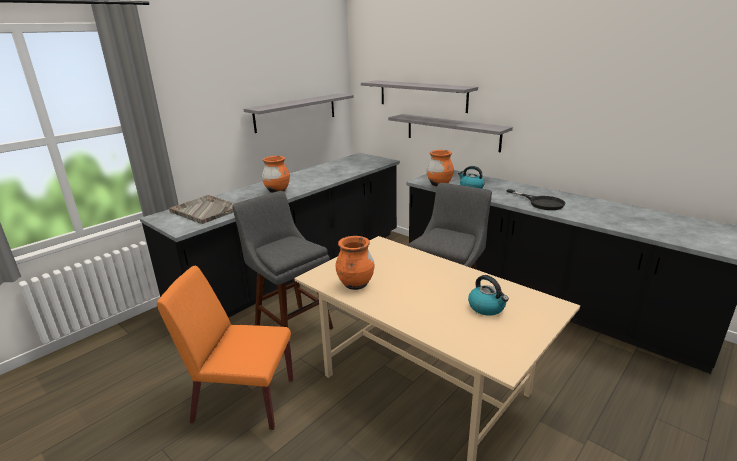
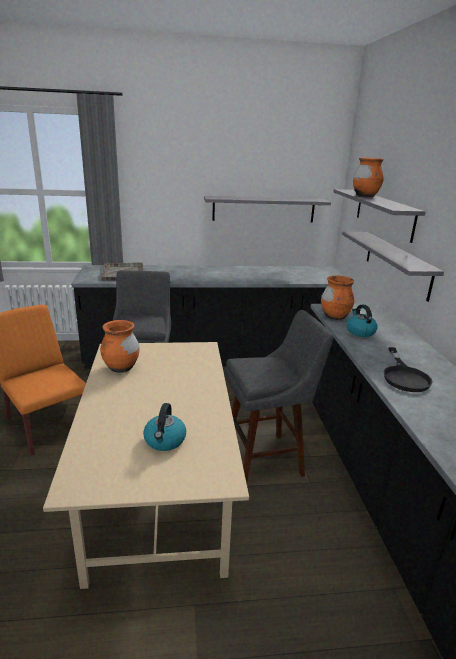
camera: 40 degrees right, 0 degrees up
orange vase [262,156,290,193] -> orange vase moved to [353,157,384,198]

